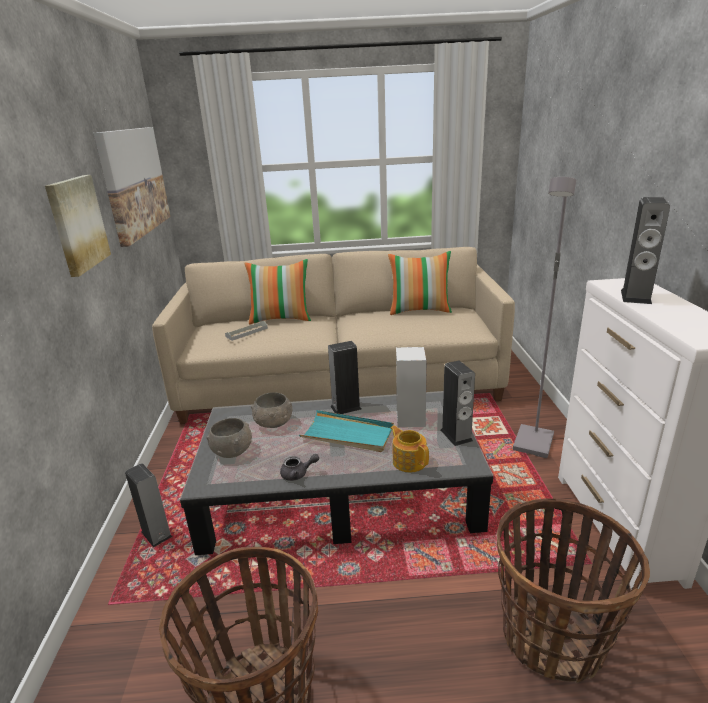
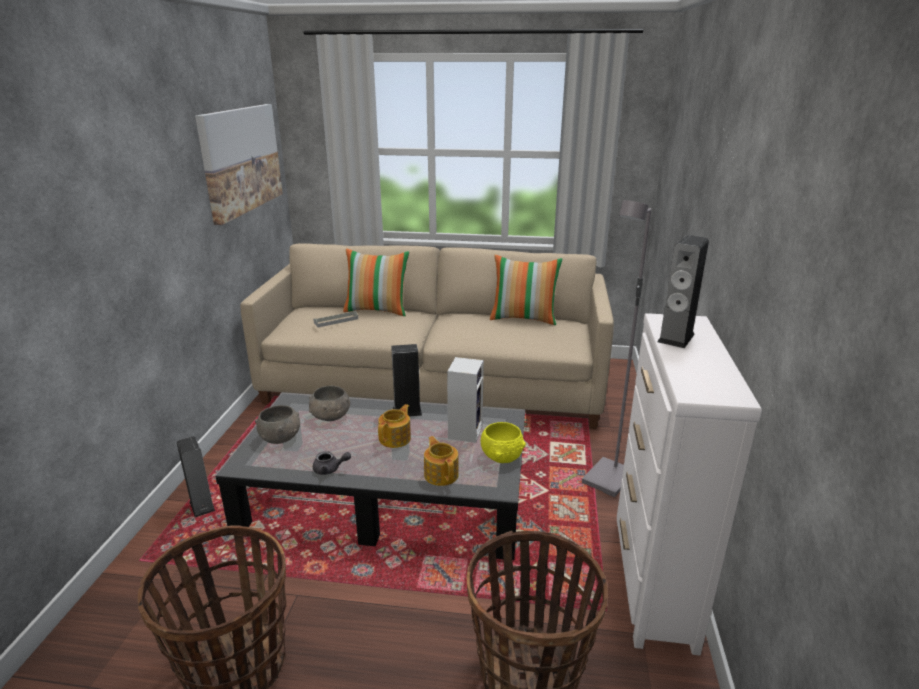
camera: 10 degrees right, 0 degrees up
picture [45,175,111,277] -> none
turquoise tray [299,410,394,452] -> teapot [378,404,411,448]
speaker [441,361,475,446] -> yellow bowl [481,422,526,463]

